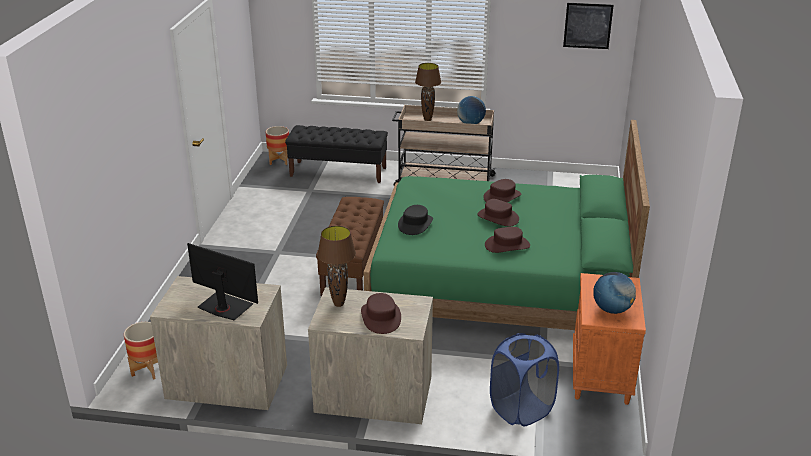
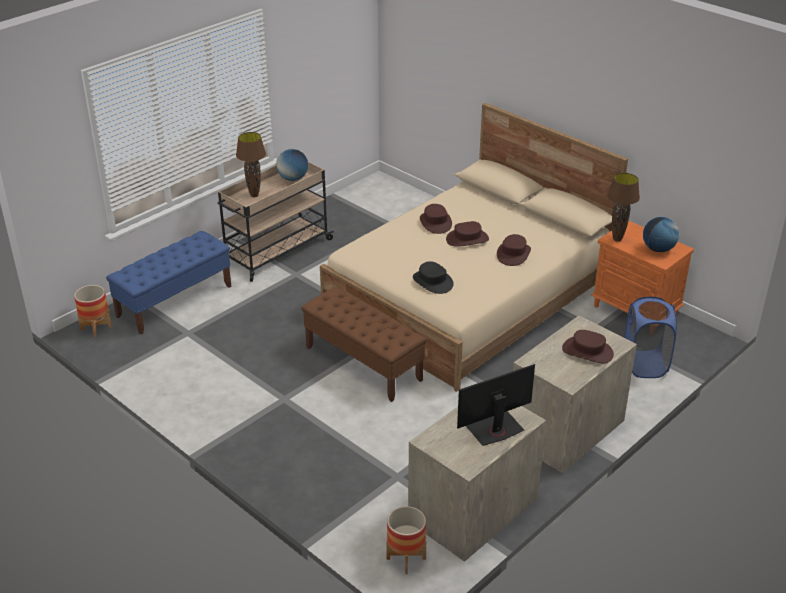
camera: 55 degrees left, 5 degrees up
black bench [285,125,388,183] -> blue bench [106,231,231,335]
brown table lamp [317,226,356,307] -> brown table lamp moved to [607,173,640,241]
green bed [364,120,650,330] -> beige bed [320,103,628,392]
picture [563,3,614,49] -> none

